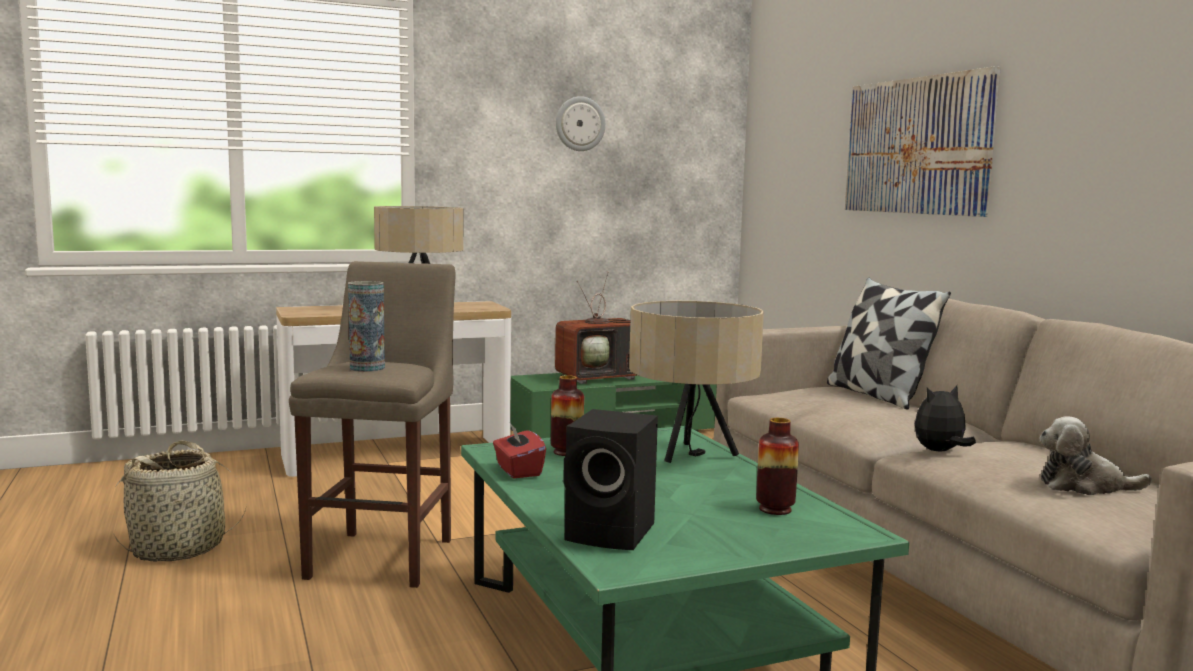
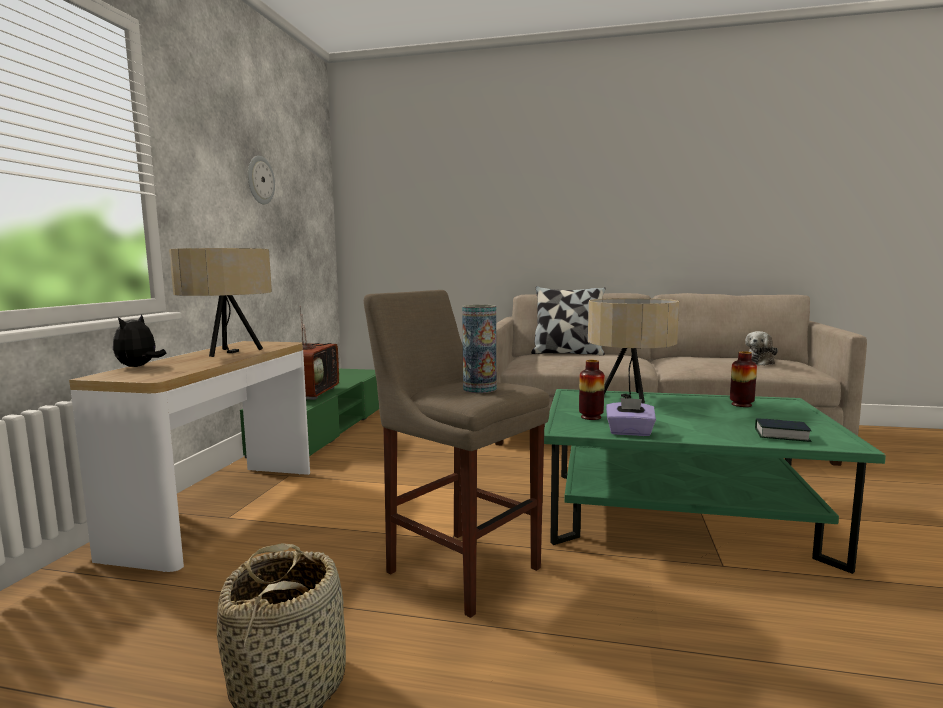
camera: 55 degrees left, 0 degrees up
red tissue box [493,423,546,478] -> purple tissue box [606,398,656,436]
black speaker [563,409,658,550] -> book [755,418,812,442]
picture [845,66,1001,217] -> none
plush toy [915,385,976,451] -> plush toy moved to [113,315,166,367]

